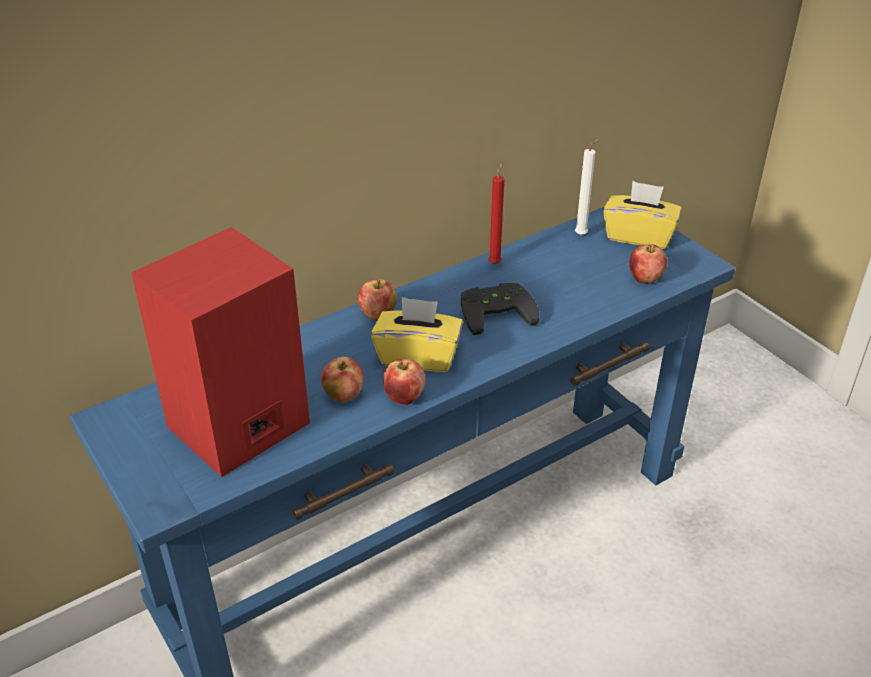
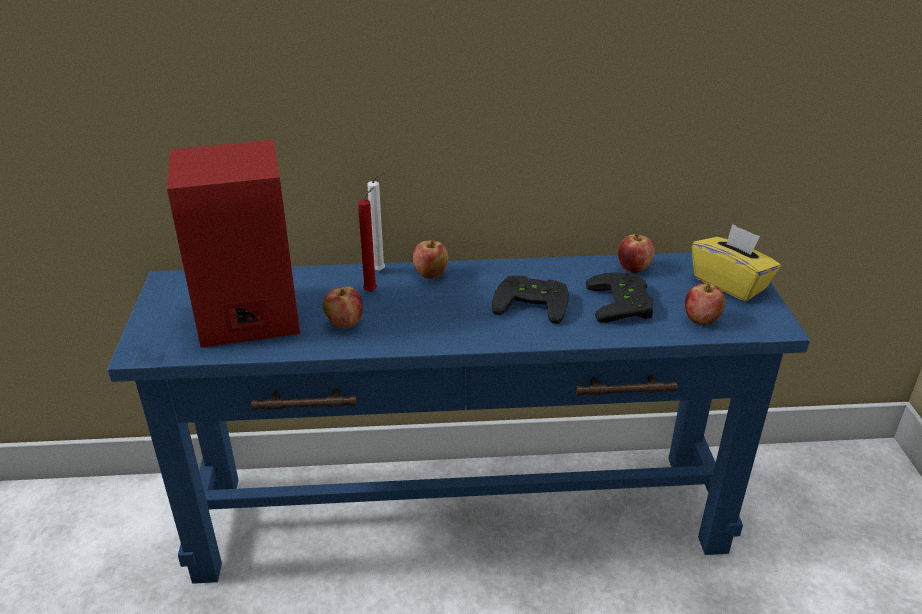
camera: 30 degrees right, 5 degrees down
yellow tissue box [371,297,463,372] -> none
apple [383,359,425,405] -> apple moved to [618,234,655,273]
red candle [488,163,504,264] -> red candle moved to [358,187,377,292]
white candle [575,138,600,235] -> white candle moved to [367,172,385,271]
none -> black game controller [586,273,653,323]

